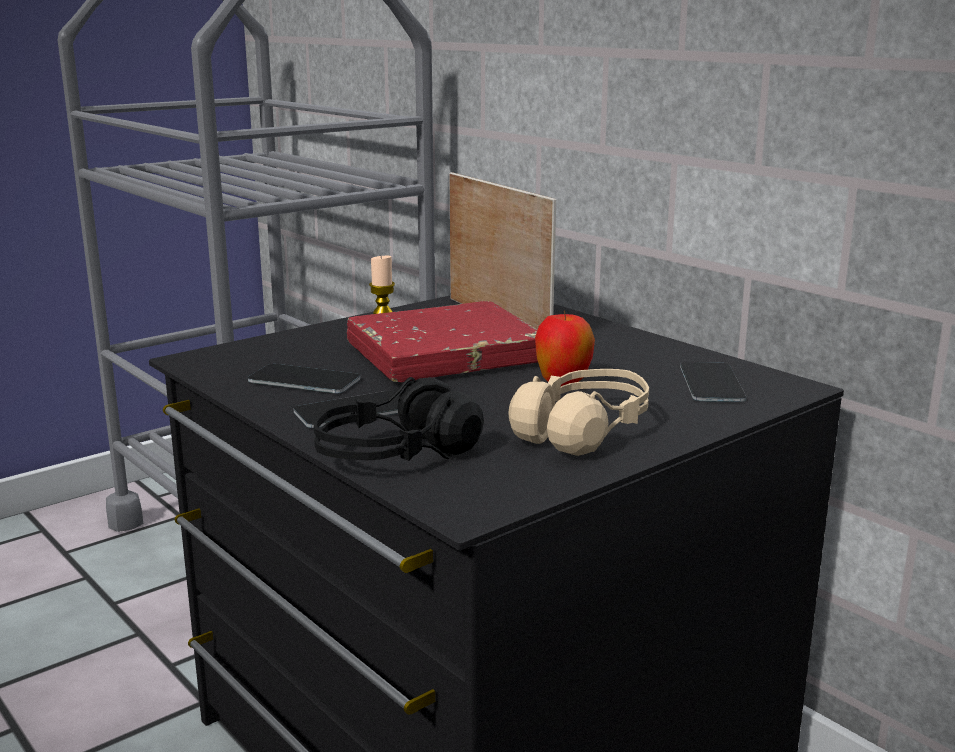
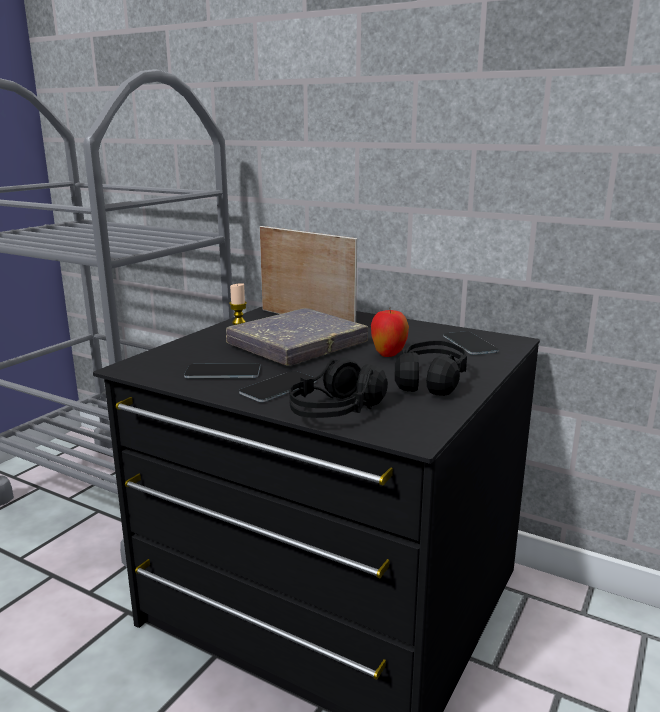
camera: 20 degrees left, 0 degrees up
red book [347,301,538,382] -> grey book [226,308,368,365]
beige headphones [508,369,649,456] -> black headphones [395,340,467,396]

